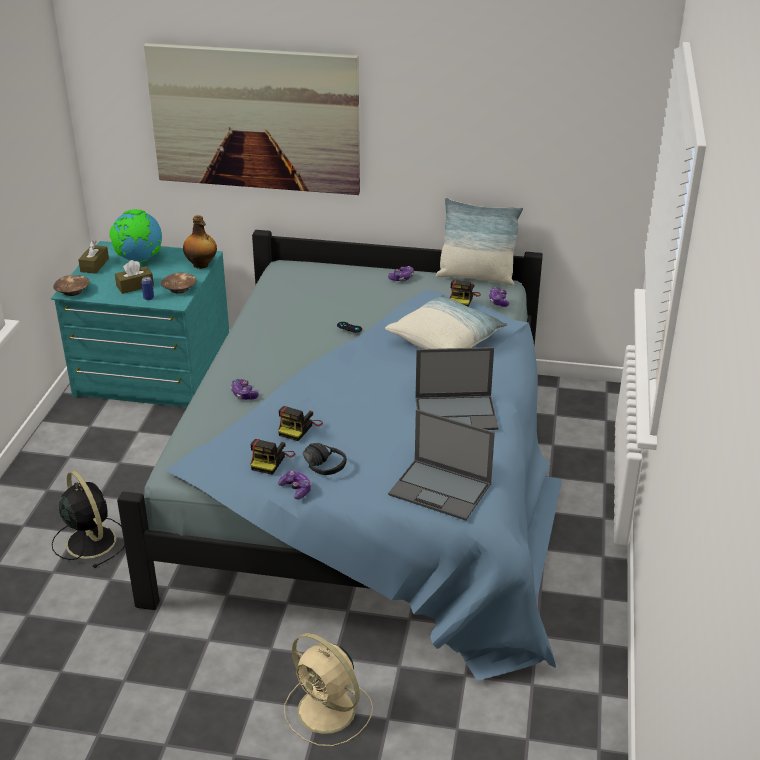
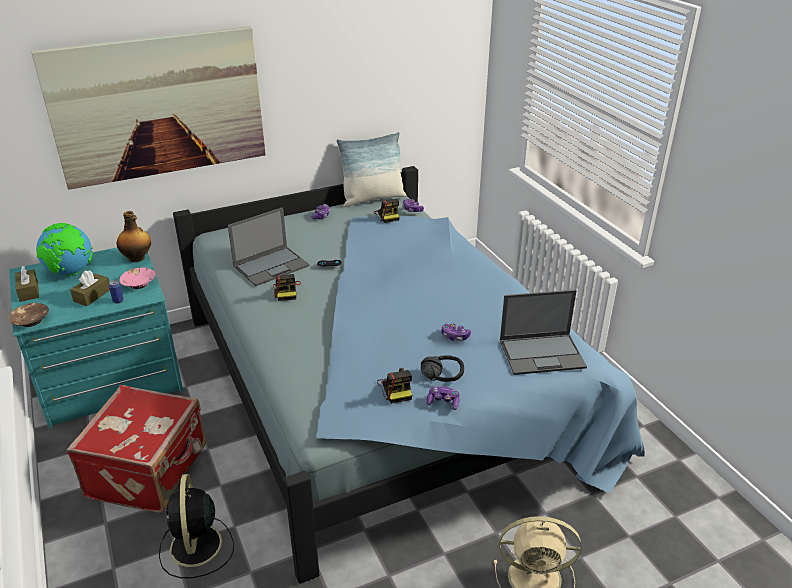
camera: 35 degrees left, 0 degrees up
black fan [52,471,125,568] -> black fan turned 120 degrees counterclockwise [159,474,234,578]
brown bowl [161,272,196,293] -> pink bowl [119,267,156,289]
game controller [231,379,259,400] -> game controller moved to [441,324,471,341]
camera [278,406,323,441] -> camera moved to [273,274,301,301]
pillow [385,295,507,349] -> none
laptop [415,347,498,430] -> laptop moved to [228,207,310,286]
none -> red suitcase [66,385,206,513]

